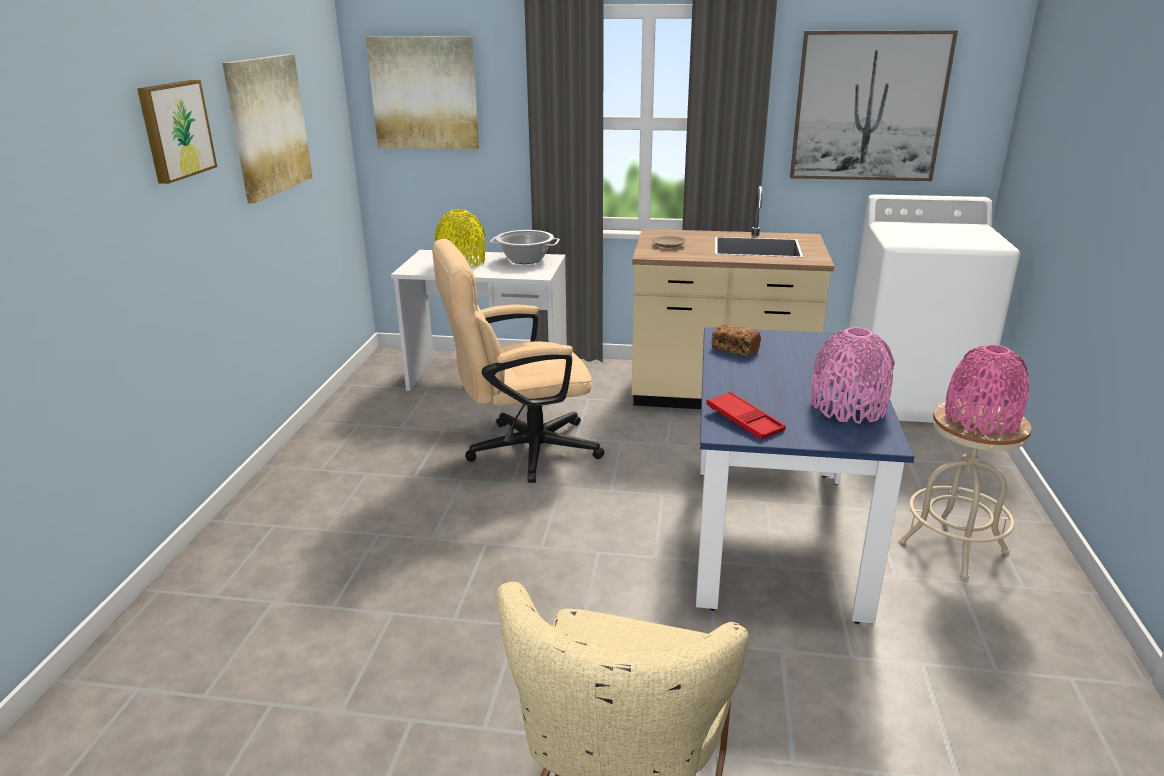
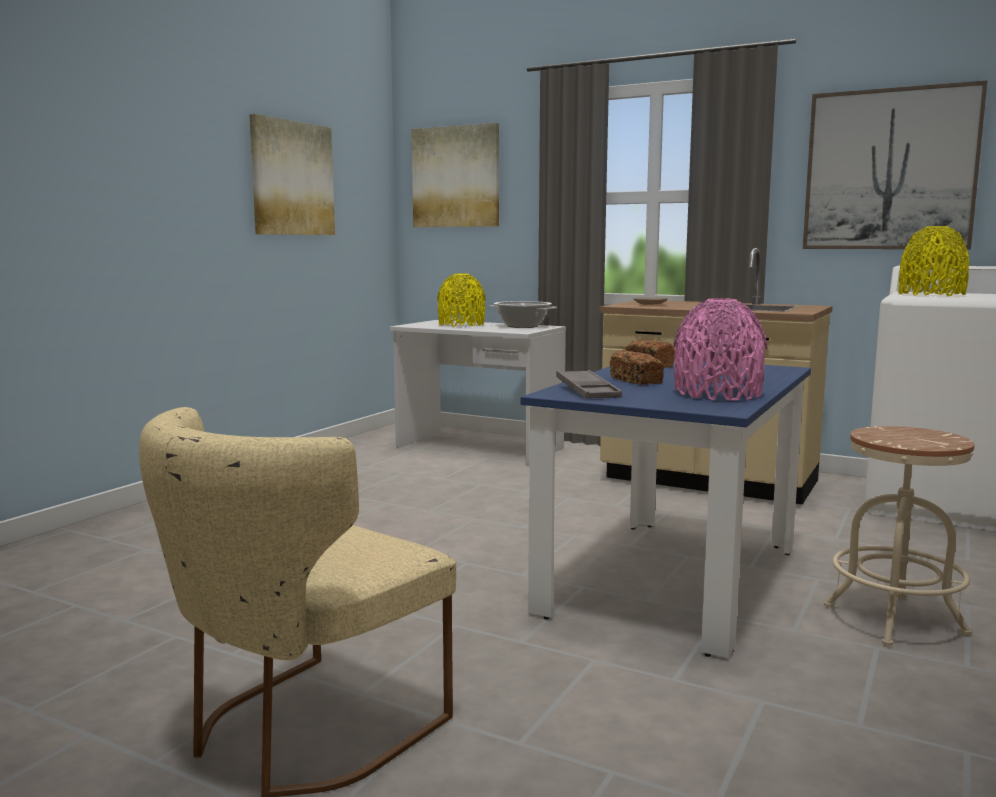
camera: 20 degrees right, 15 degrees down
picture [137,80,217,184] -> none
beige office chair [433,239,605,483] -> none
red tray [706,392,786,440] -> grey tray [556,370,622,398]
pink vase [945,345,1029,436] -> none
none -> bread [610,350,664,385]
none -> yellow vase [898,226,969,296]

